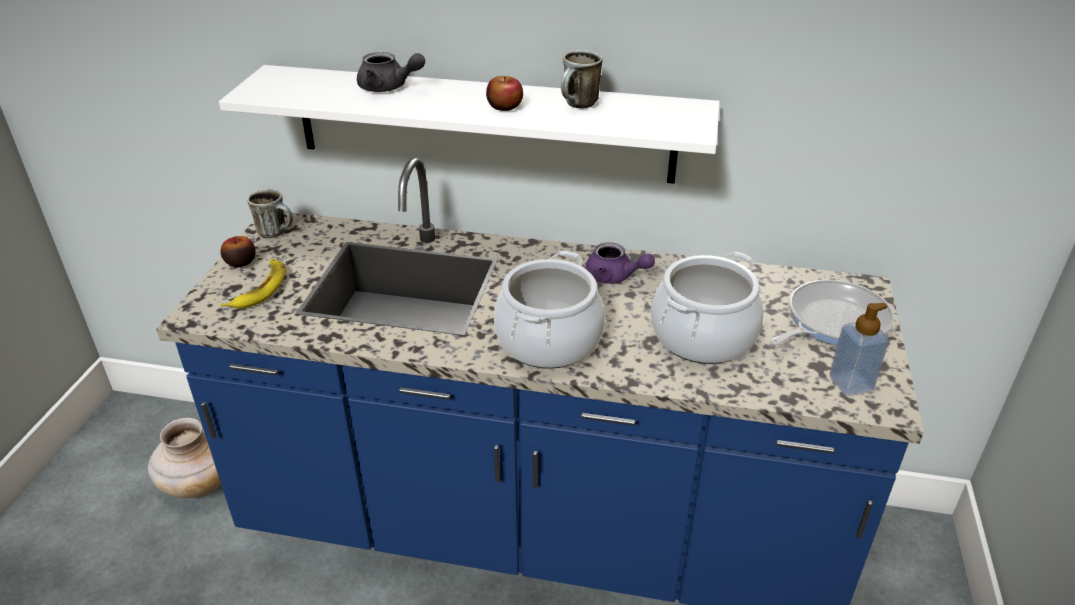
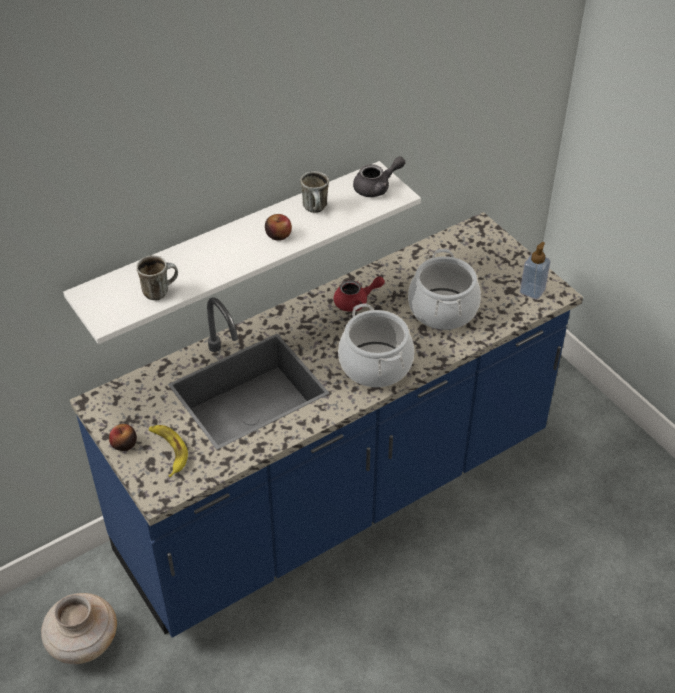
camera: 45 degrees left, 10 degrees up
mug [247,189,293,238] -> mug moved to [136,255,178,300]
grey teapot [357,52,425,92] -> grey teapot moved to [353,156,405,197]
purple teapot [586,242,655,284] -> red teapot [334,276,385,312]
frying pan [770,279,894,346] -> none

